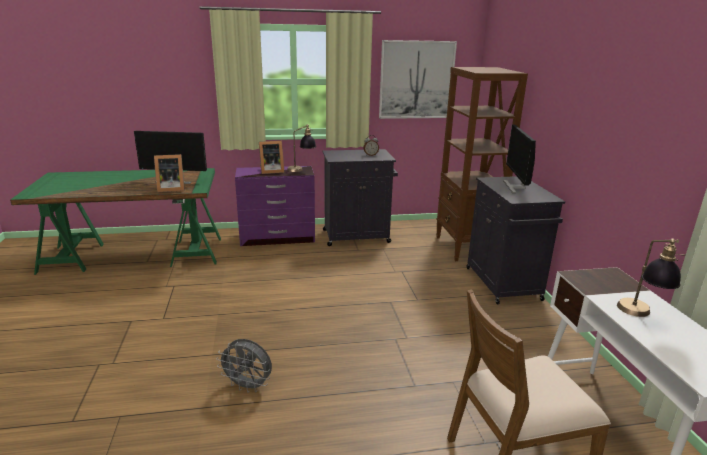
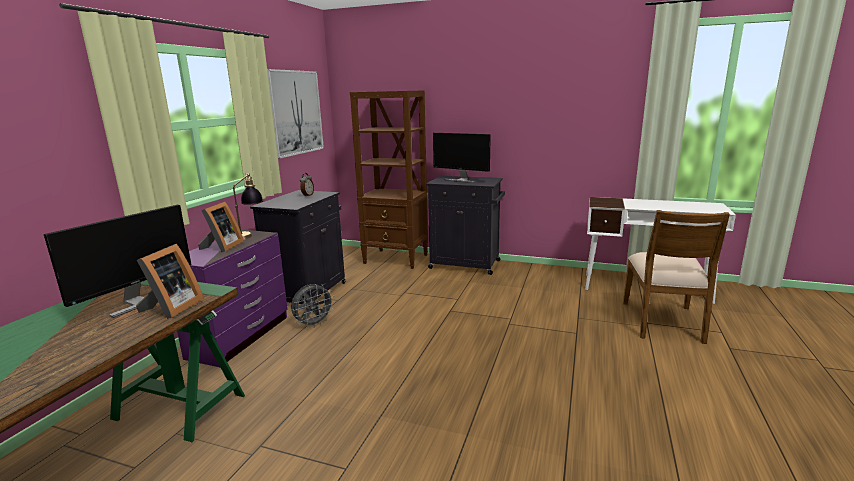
camera: 60 degrees left, 5 degrees down
grey fan [217,339,272,393] -> grey fan moved to [291,284,335,328]
table lamp [617,239,686,317] -> none

